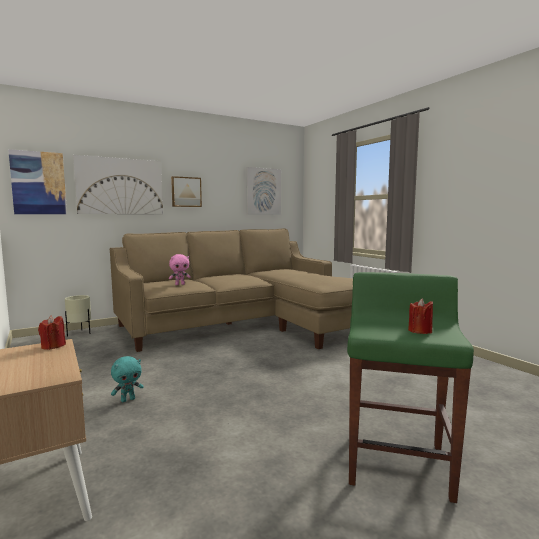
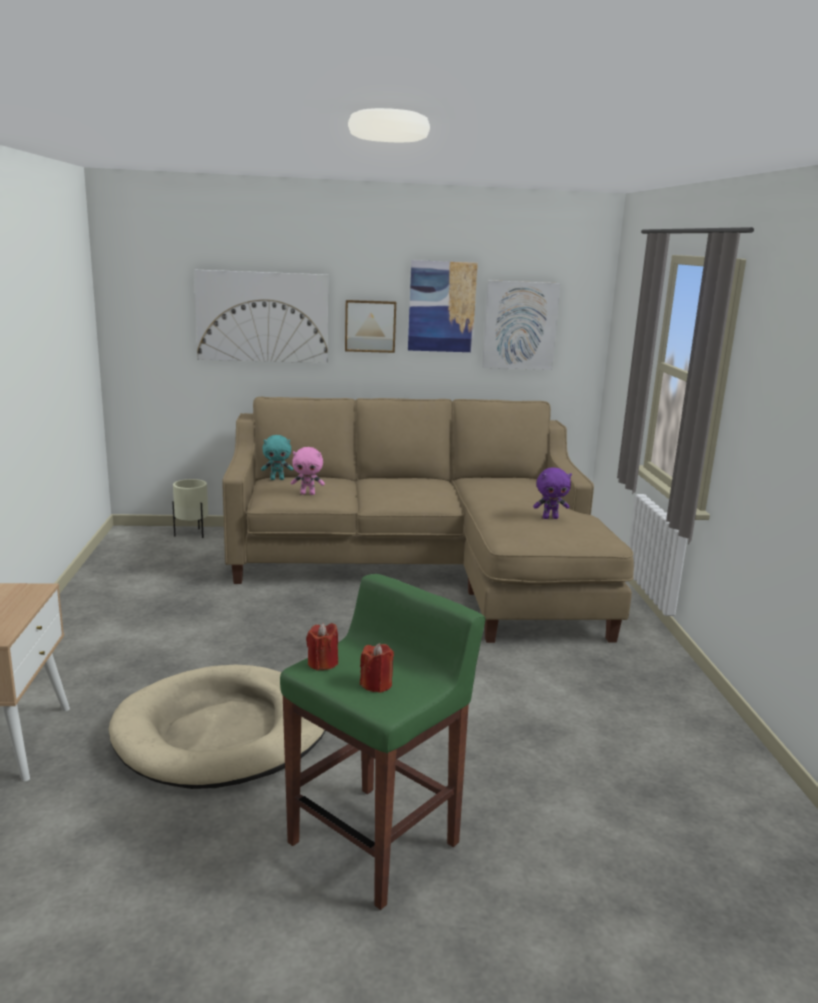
camera: 25 degrees right, 10 degrees up
picture [8,149,67,214] -> picture moved to [408,260,478,352]
red candle [38,316,66,350] -> red candle moved to [306,623,338,671]
turquoise plush toy [111,356,144,402] -> turquoise plush toy moved to [261,435,293,480]
none -> beige dog bed [109,664,326,789]
none -> purple plush toy [533,467,572,519]

